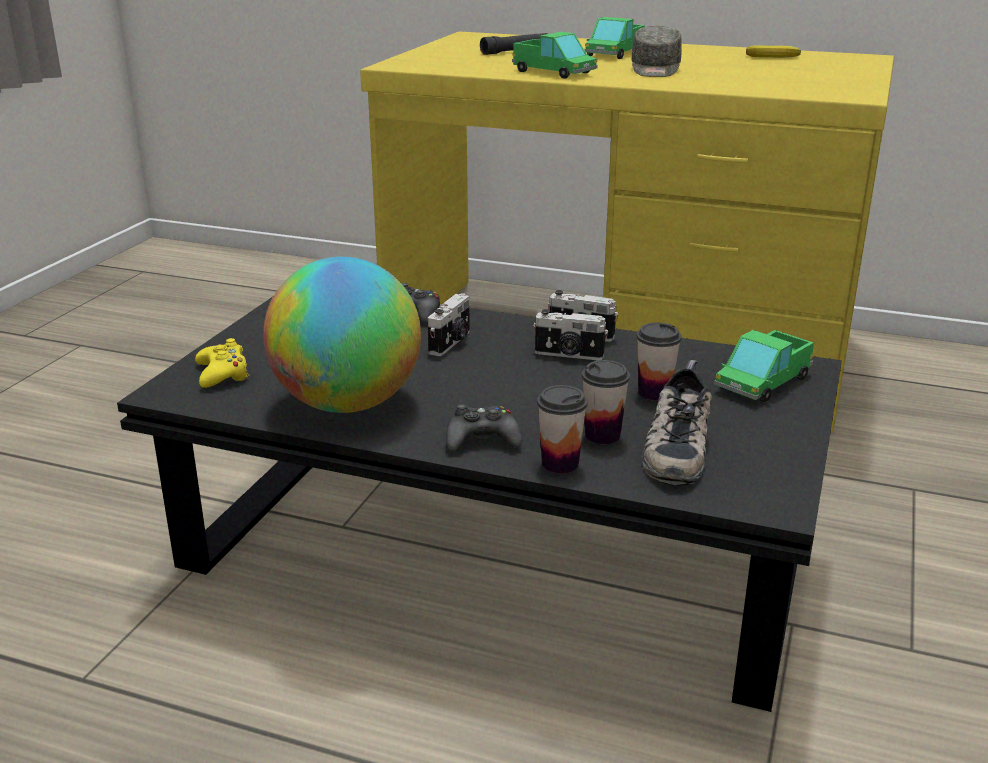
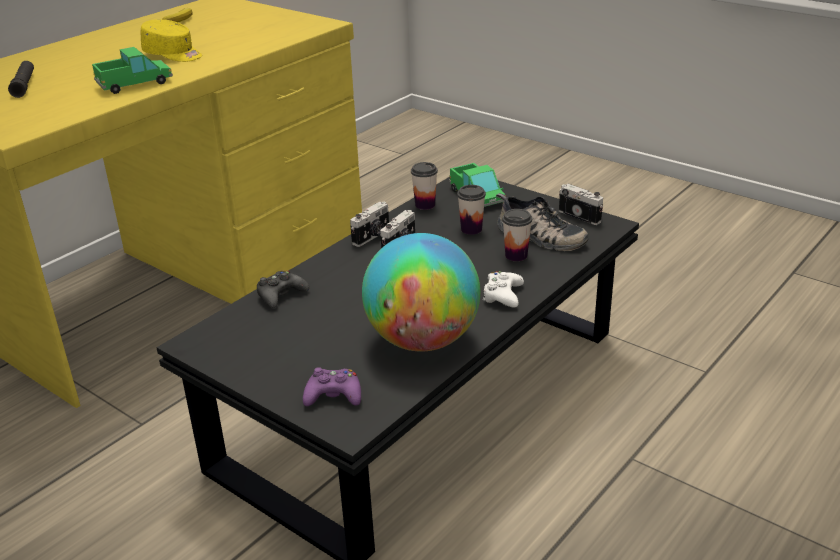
camera: 70 degrees left, 5 degrees up
yellow game controller [195,338,250,388] -> purple game controller [303,367,361,406]
camera [428,293,470,356] -> camera moved to [559,184,603,225]
black game controller [446,404,522,451] -> white game controller [483,271,524,308]
cup [537,385,588,474] -> cup moved to [411,162,438,210]
toy truck [584,17,645,59] -> none
grey cap [631,26,682,77] -> yellow cap [141,19,202,62]

